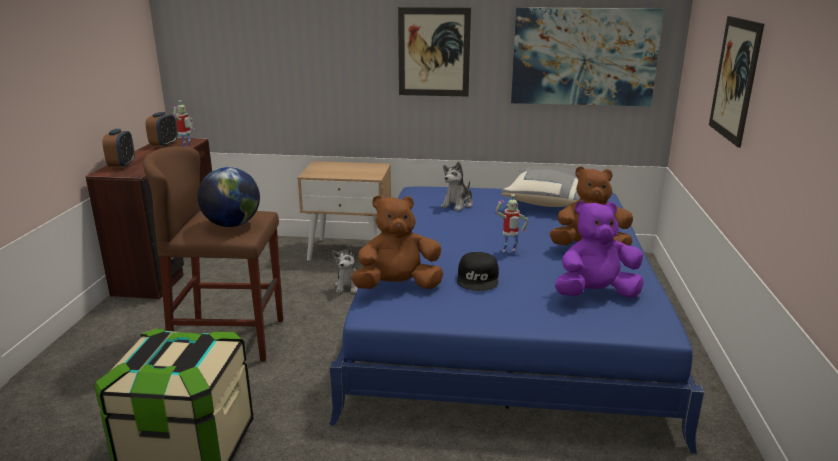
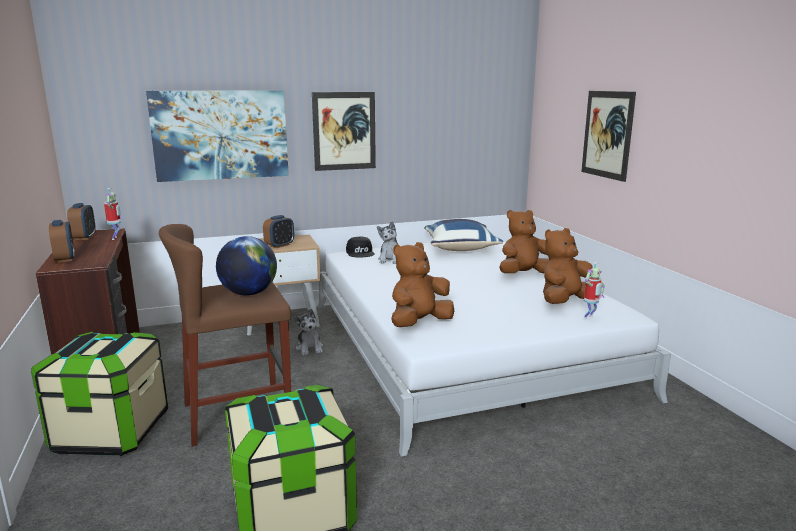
camera: 25 degrees left, 5 degrees down
blue bed [329,187,704,454] -> white bed [317,241,671,457]
black cap [457,252,499,291] -> black cap moved to [346,237,375,257]
toy robot [495,194,529,252] -> toy robot moved to [584,262,605,320]
grey pillow [501,166,580,207] -> blue pillow [424,219,503,251]
picture [511,7,664,106] -> picture moved to [146,90,289,182]
purple plush toy [555,201,643,298] -> brown plush toy [543,228,593,304]
none -> storage box [31,332,168,456]
none -> alarm clock [263,215,294,248]

